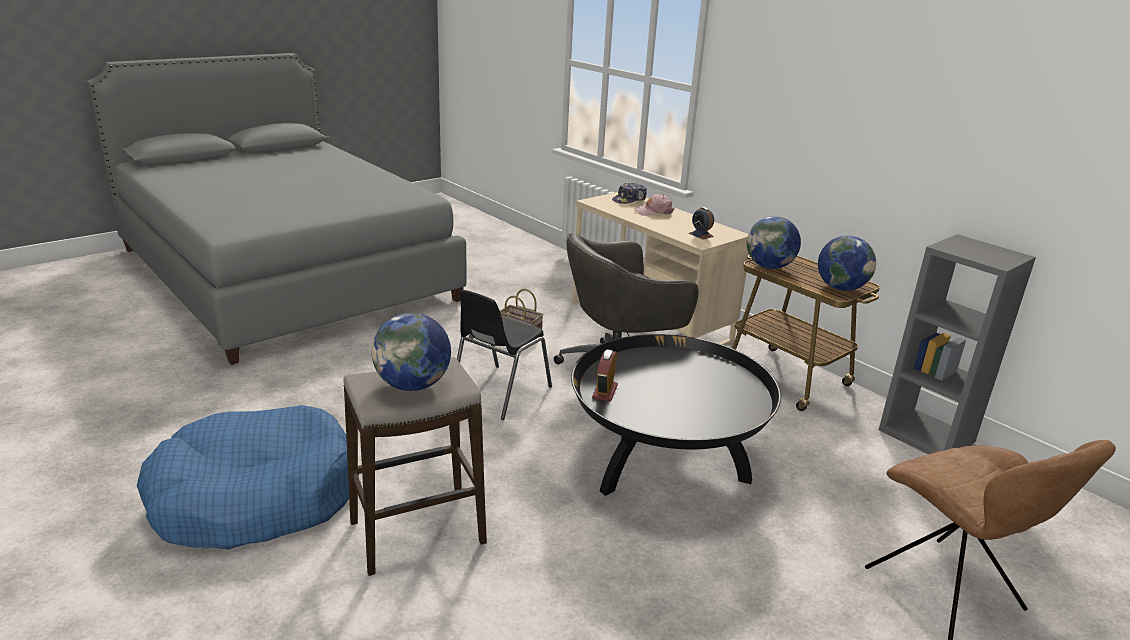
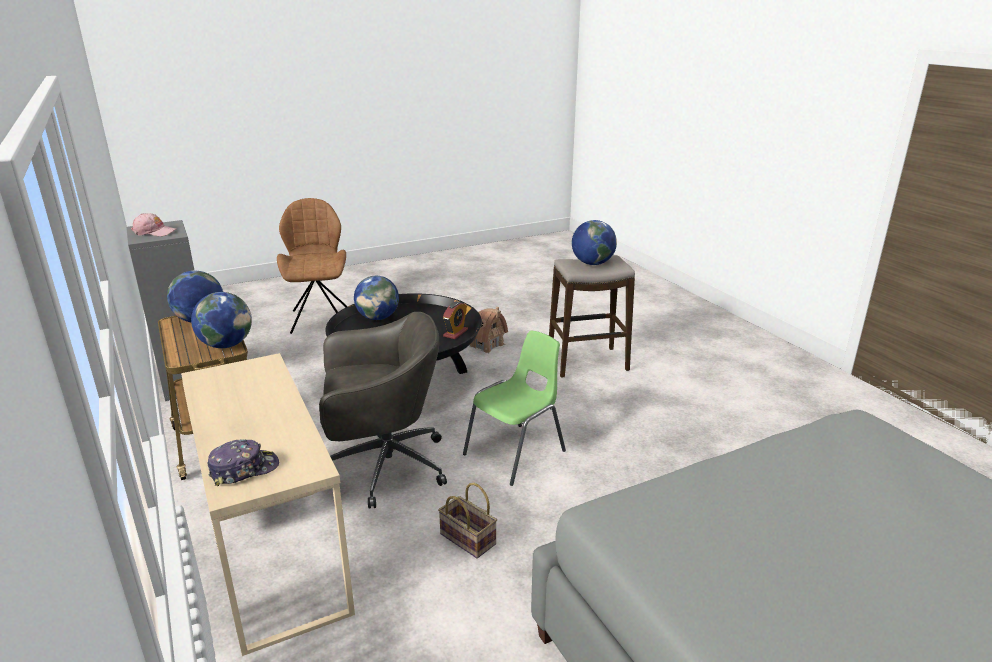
camera: 165 degrees left, 0 degrees up
blue dog bed [137,405,359,549] -> none
black chair [457,290,552,420] -> green chair [463,330,566,486]
pink cap [634,194,675,216] -> pink cap moved to [131,213,177,236]
alarm clock [689,207,714,239] -> none
none -> globe [354,276,399,320]
none -> toy house [469,307,508,354]

